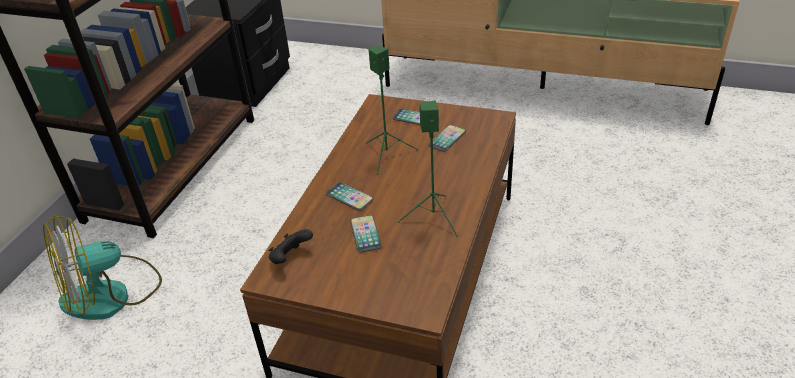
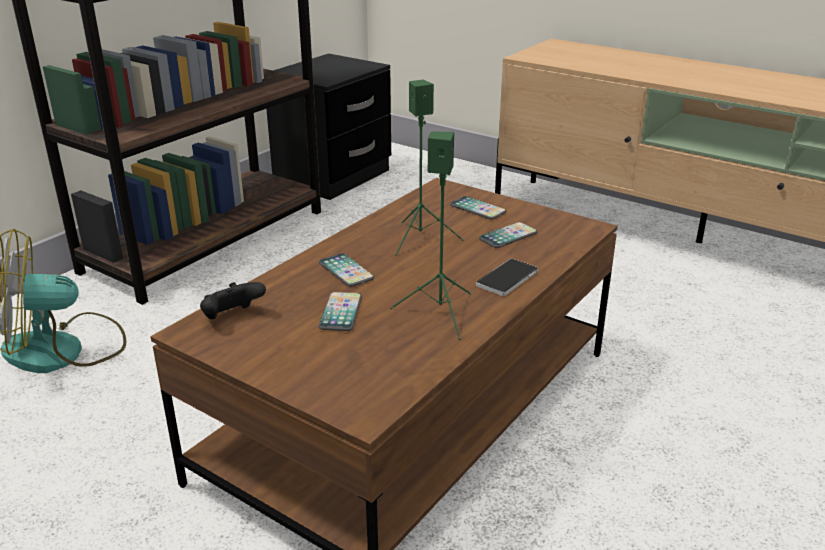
camera: 15 degrees right, 10 degrees down
none -> phone [476,259,538,296]

